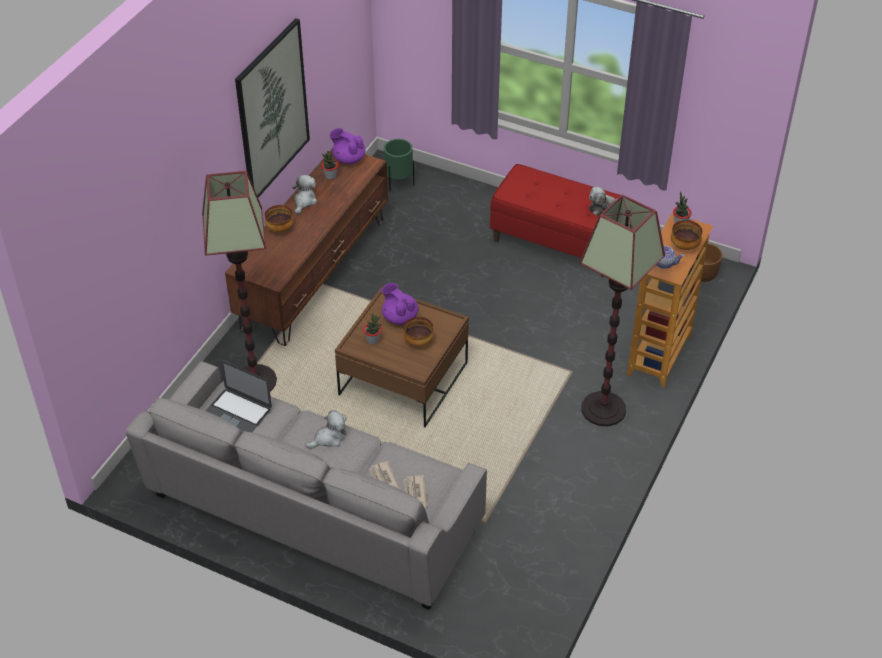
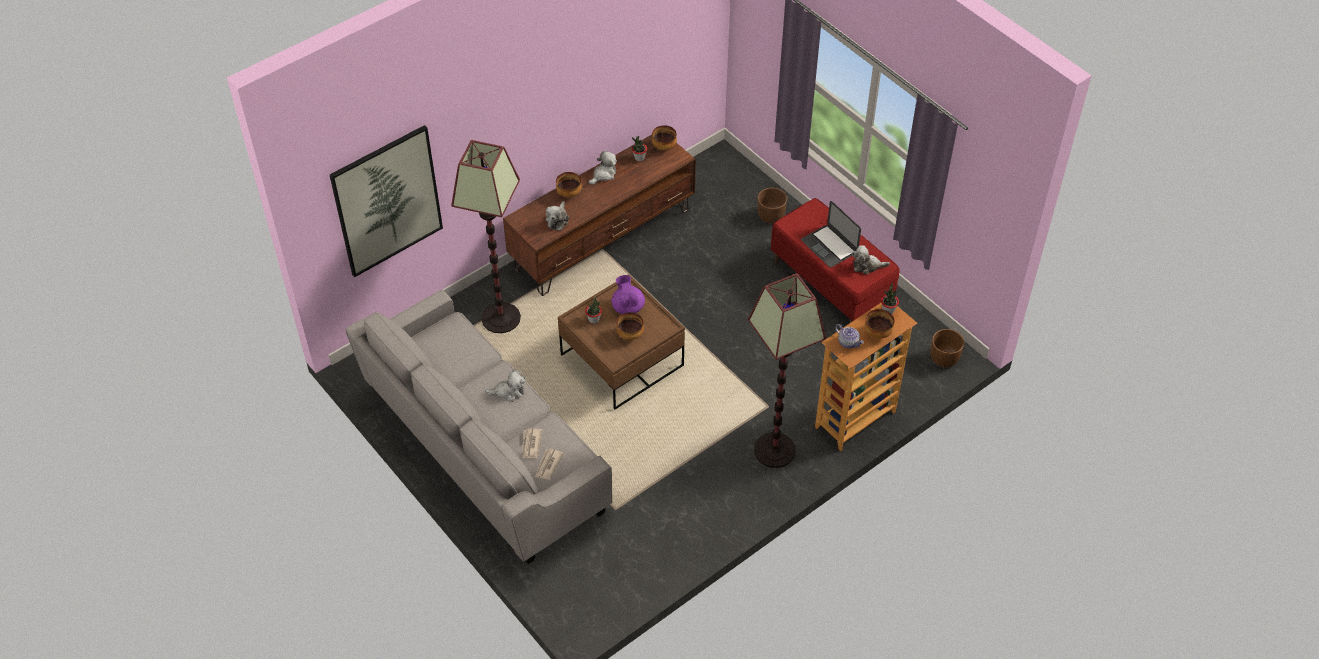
camera: 25 degrees right, 5 degrees up
laptop [205,360,272,432] -> laptop moved to [801,201,861,267]
picture [235,18,310,198] -> picture moved to [330,125,443,277]
purple teapot [329,128,365,164] -> bowl [652,125,677,150]
green planter [384,139,414,191] -> none
none -> plush toy [546,201,569,230]
none -> brown planter [757,188,787,223]

